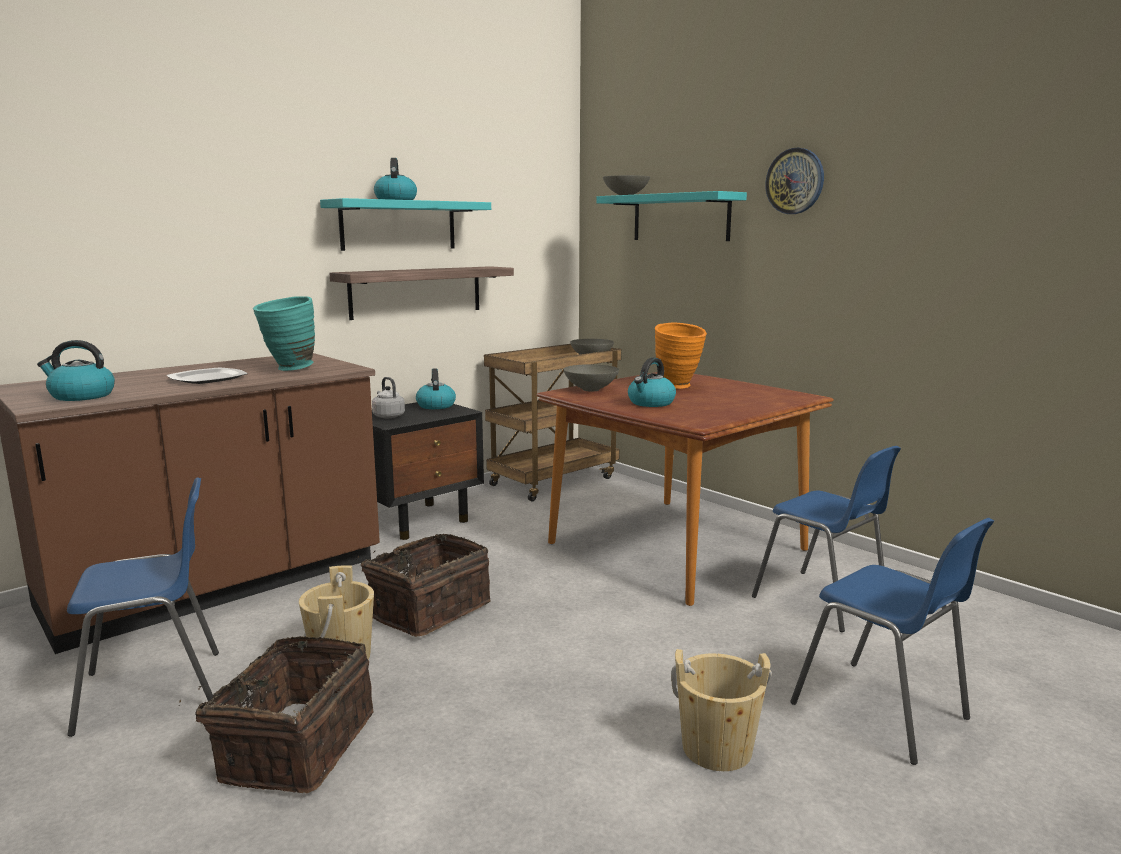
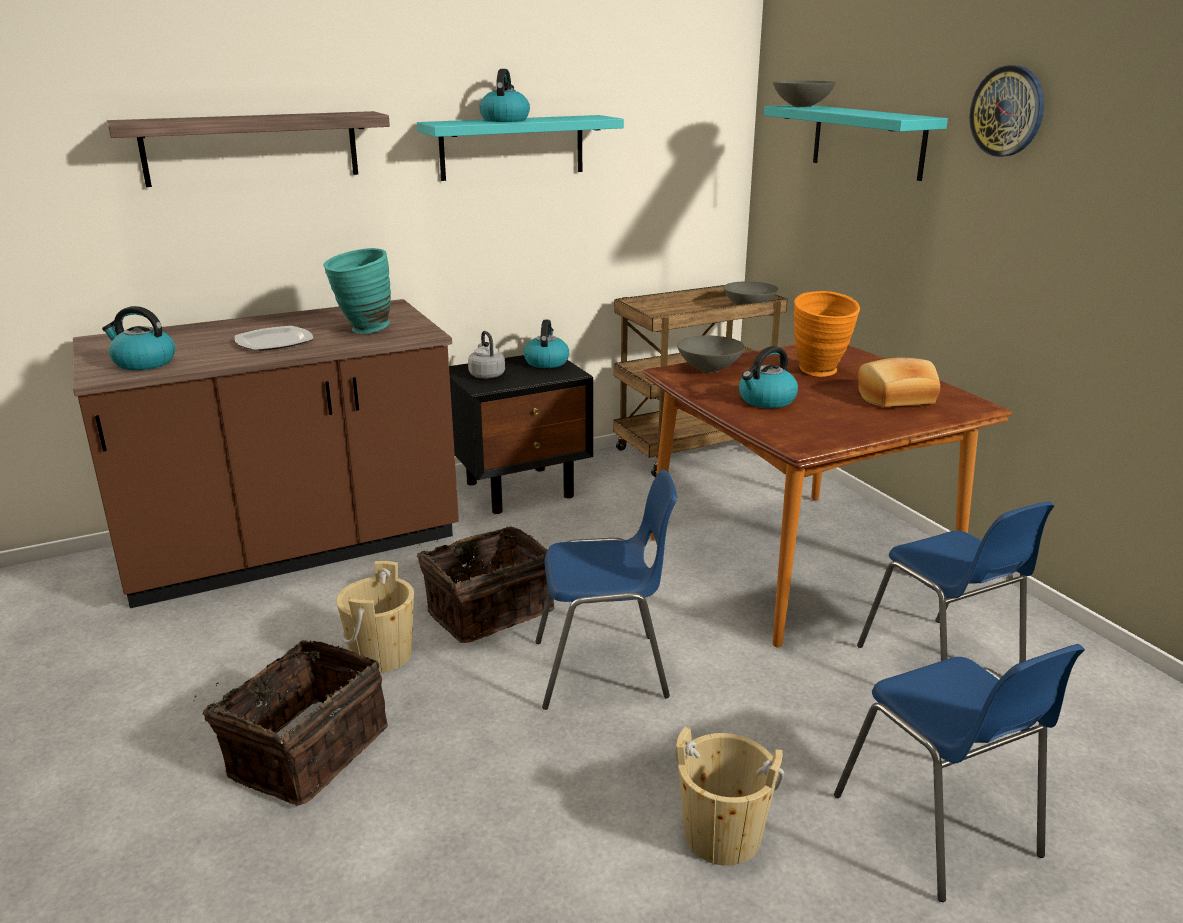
camera: 15 degrees right, 10 degrees up
blue chair [67,477,219,737] -> blue chair moved to [535,469,678,710]
shelf [329,266,514,320] -> shelf moved to [106,111,390,187]
none -> bread [858,358,940,407]

